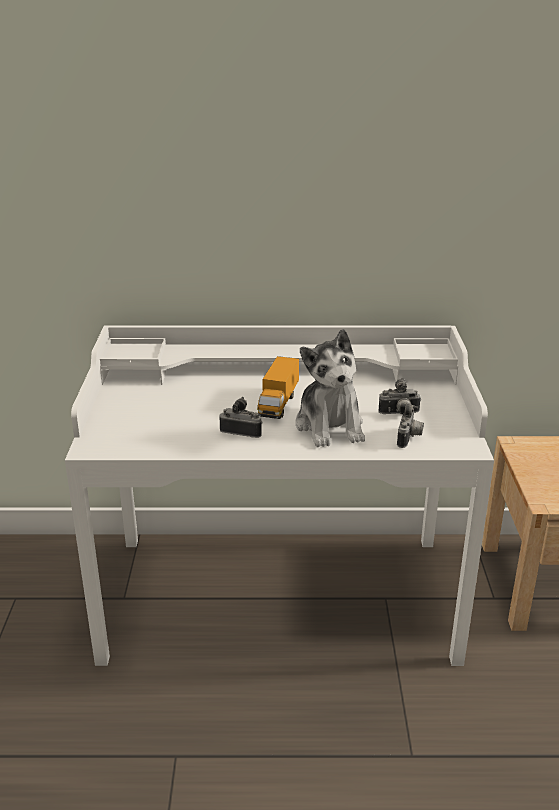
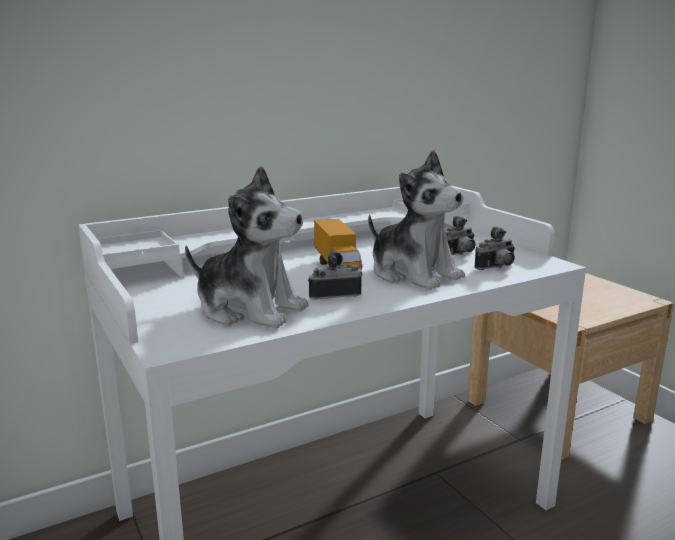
camera: 30 degrees left, 10 degrees down
camera [397,403,424,448] -> camera turned 75 degrees clockwise [474,227,515,270]
none -> plush toy [185,166,308,328]

